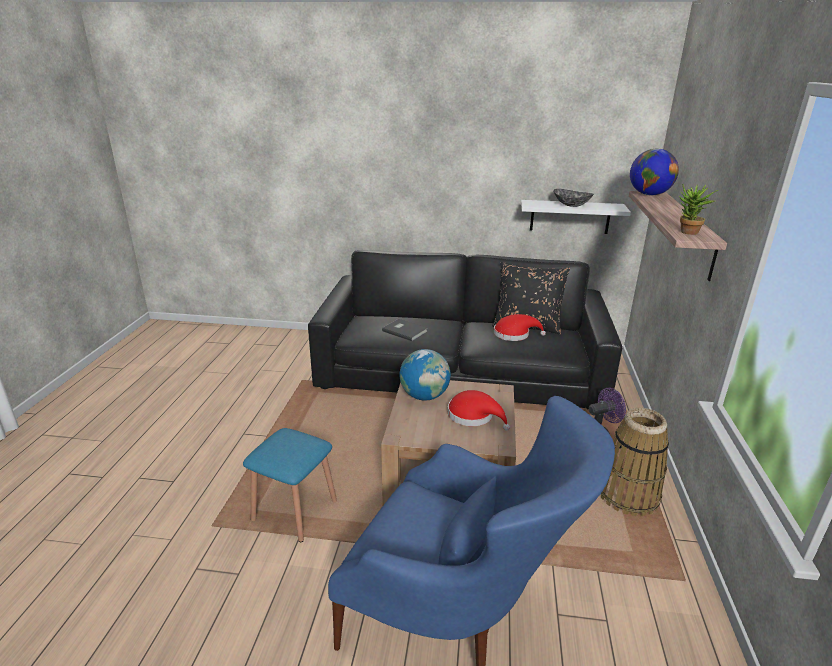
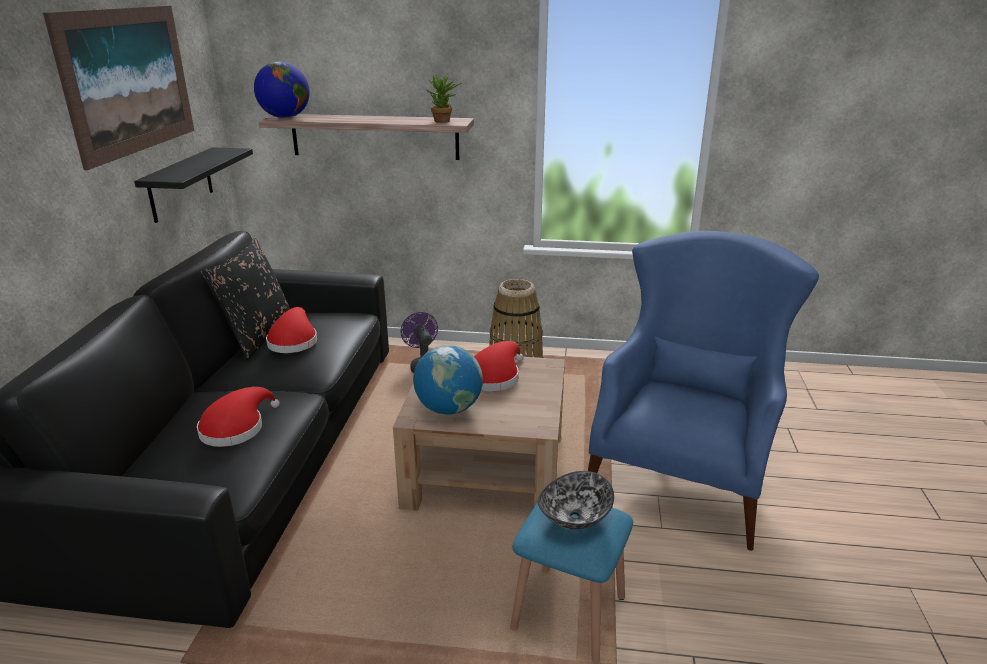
camera: 90 degrees left, 0 degrees up
grey book [382,319,428,341] -> red hat [197,387,280,447]
white shelf [521,200,631,234] -> black shelf [134,147,253,223]
bowl [553,189,594,207] -> bowl moved to [538,471,614,530]
none -> picture [43,6,194,170]

